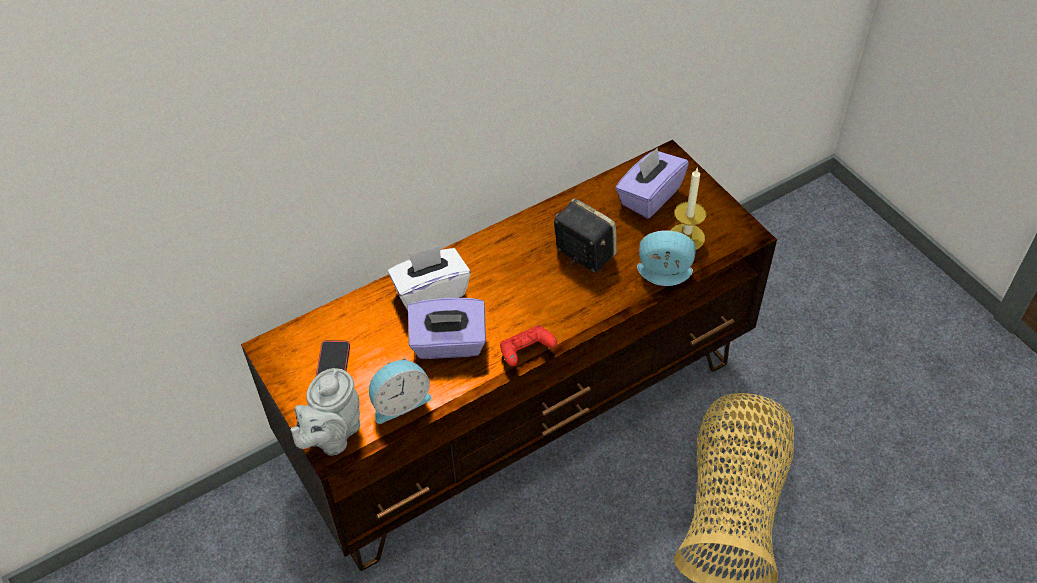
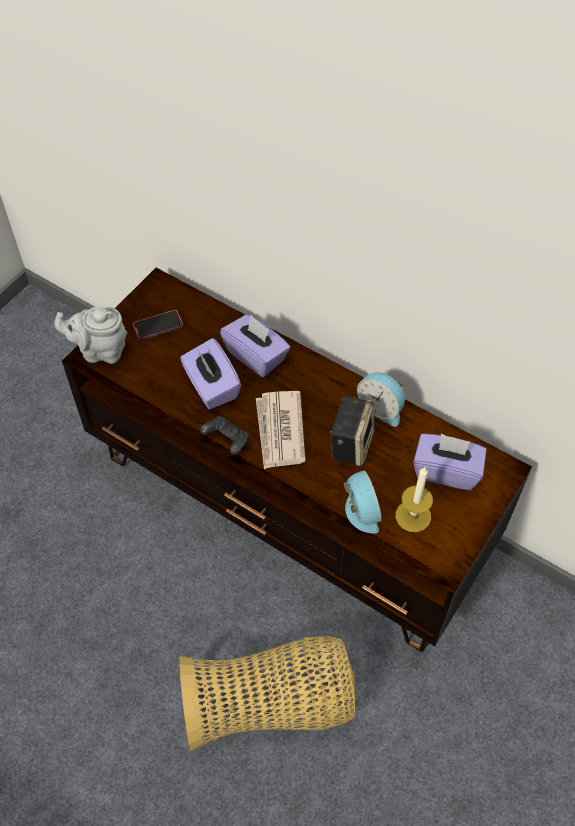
camera: 65 degrees right, 5 degrees up
alarm clock [369,358,432,424] -> alarm clock moved to [357,372,405,427]
white tissue box [388,246,471,311] -> purple tissue box [220,315,290,377]
red game controller [500,325,557,366] -> black game controller [200,416,250,455]
none -> newspaper [256,391,305,469]

